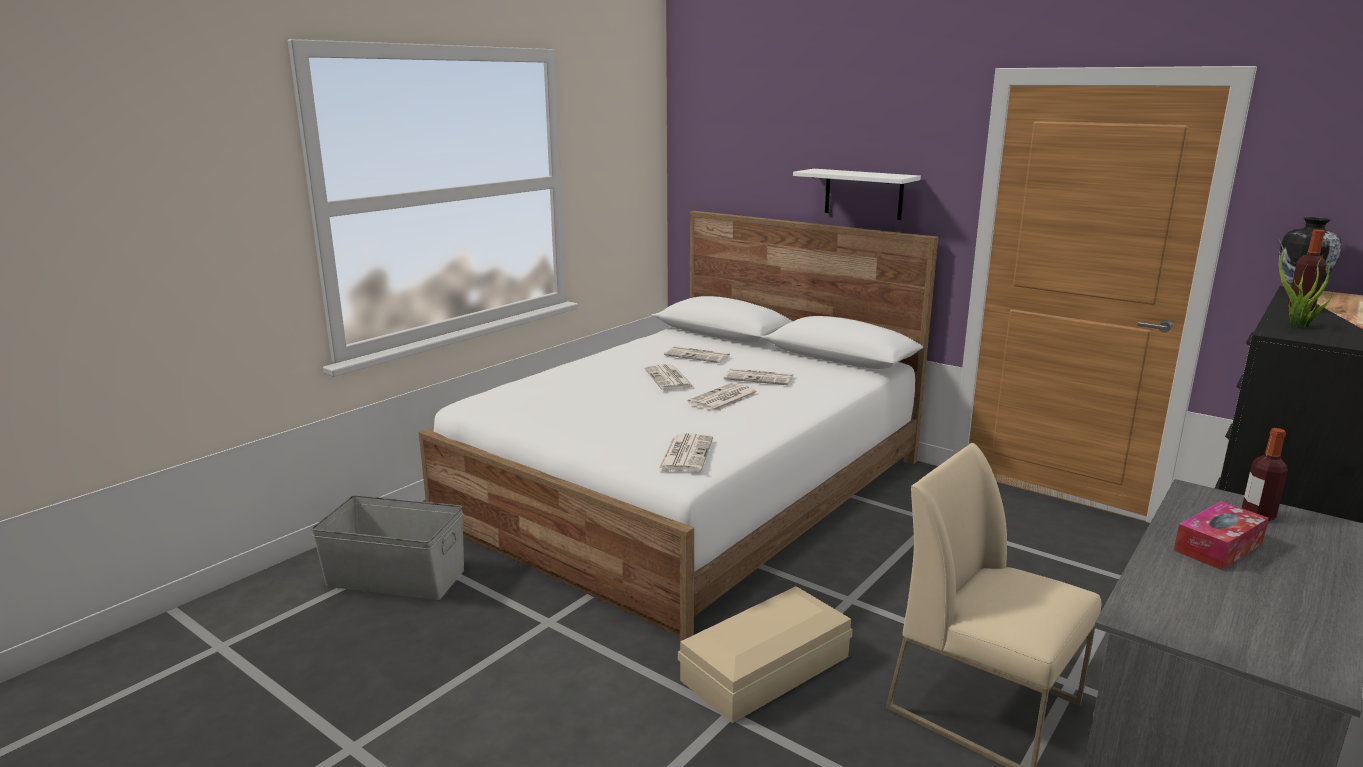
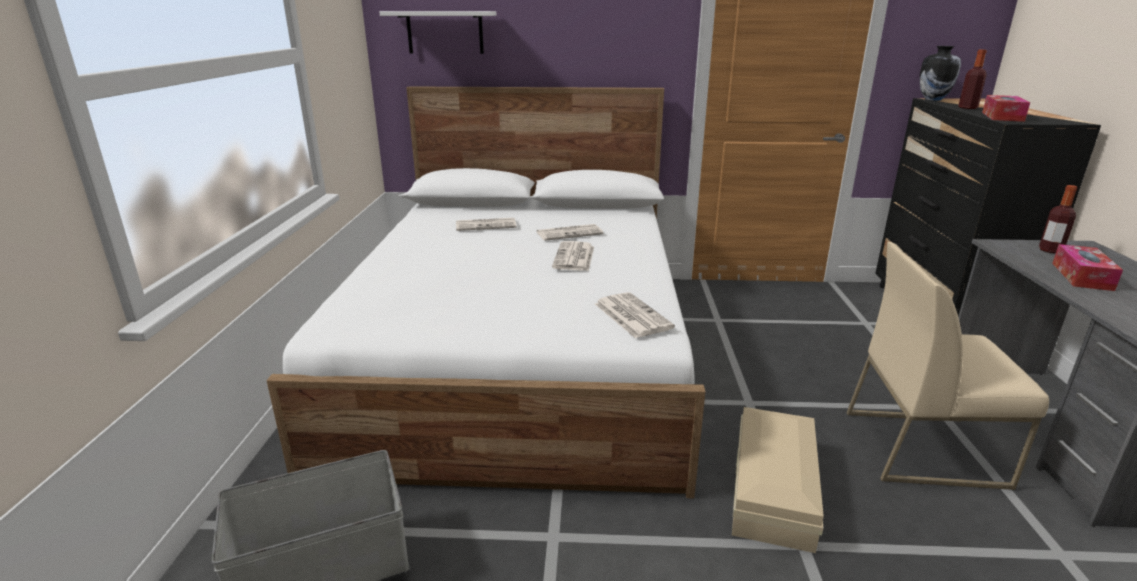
camera: 35 degrees left, 5 degrees up
newspaper [644,364,694,390] -> none
white shelf [793,169,921,220] -> white shelf moved to [380,11,496,54]
potted plant [1277,237,1335,328] -> tissue box [982,95,1030,122]

